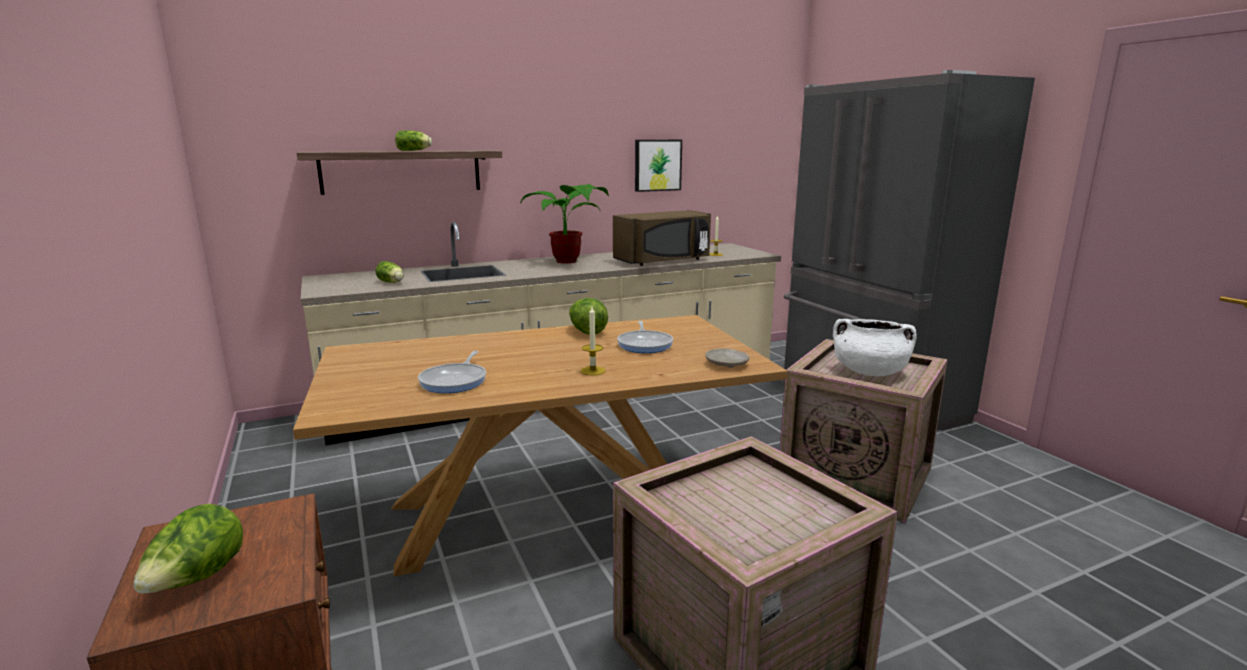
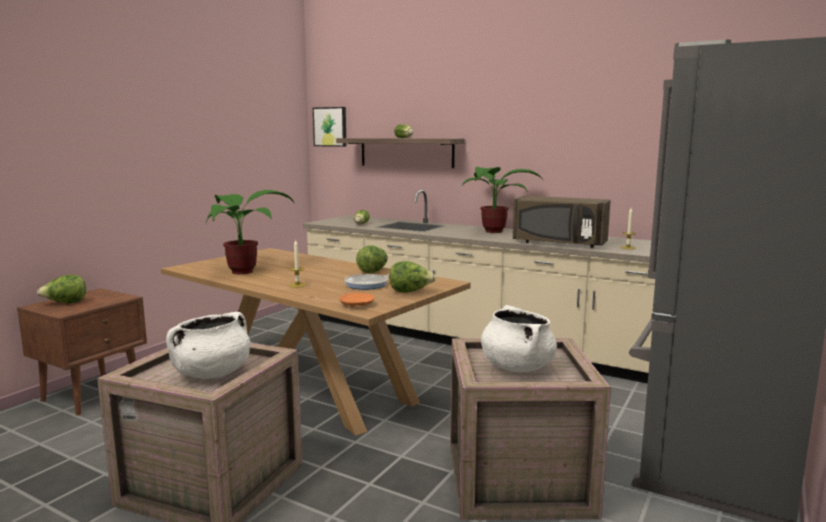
camera: 55 degrees right, 5 degrees down
frying pan [418,351,486,393] -> potted plant [206,190,295,274]
picture [635,140,682,192] -> picture moved to [313,107,347,147]
beige plate [705,348,750,368] -> orange plate [339,293,375,307]
none -> white cooking pot [166,312,250,379]
none -> lettuce [389,261,436,293]

